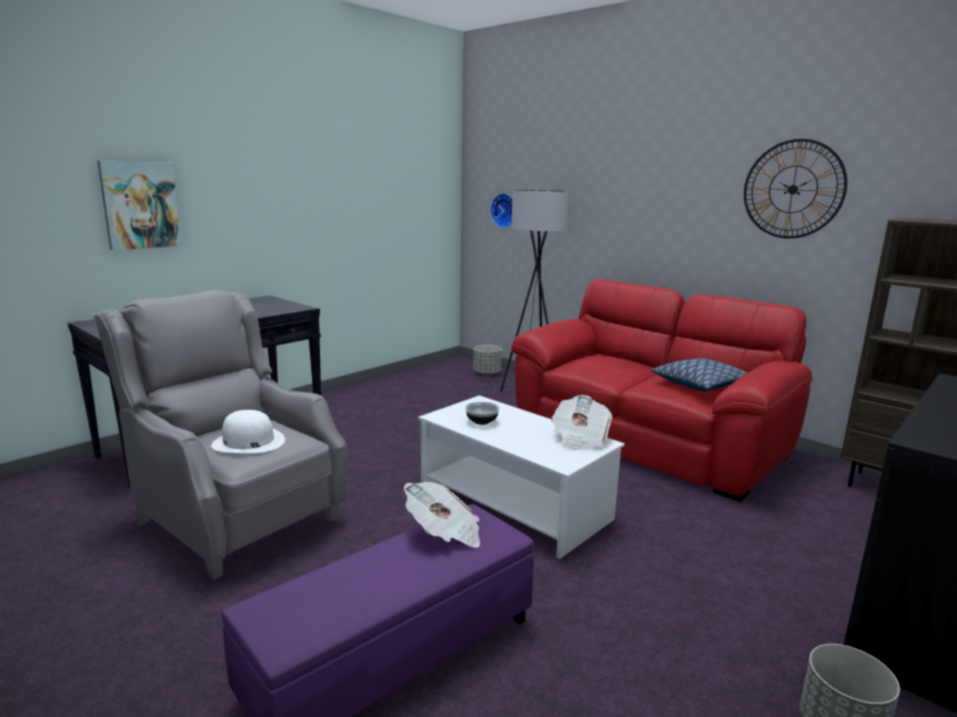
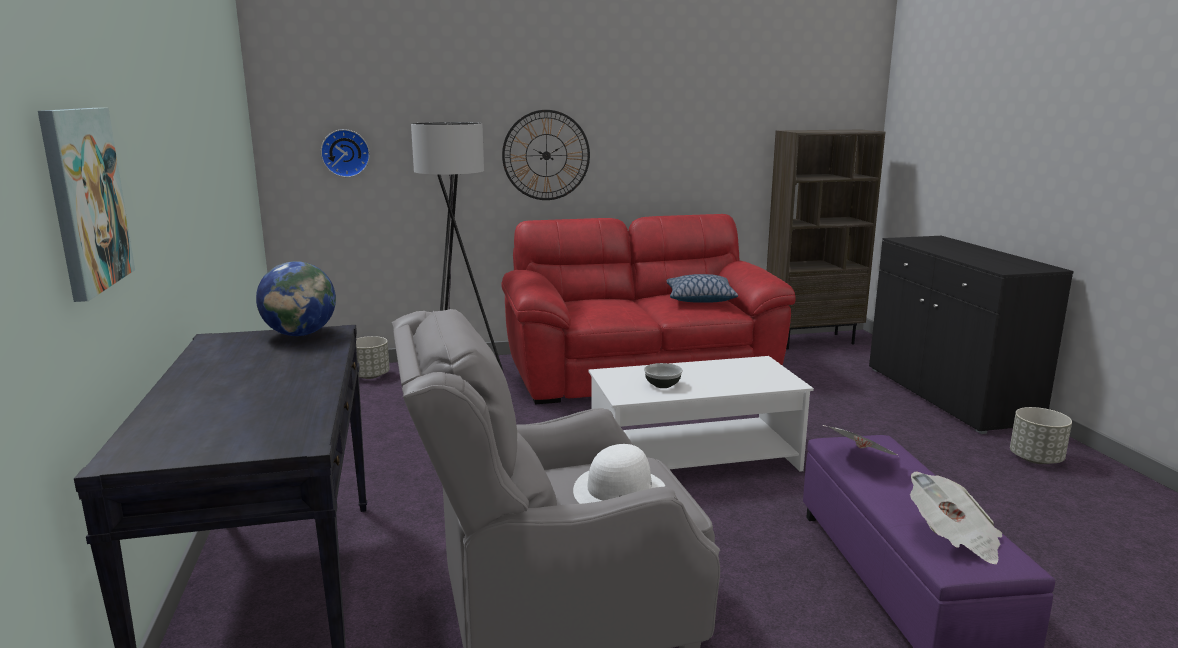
camera: 55 degrees left, 0 degrees up
newspaper [551,395,613,451] -> newspaper moved to [910,471,1002,564]
wall clock [744,139,847,239] -> wall clock moved to [502,110,590,200]
none -> globe [256,261,336,336]

